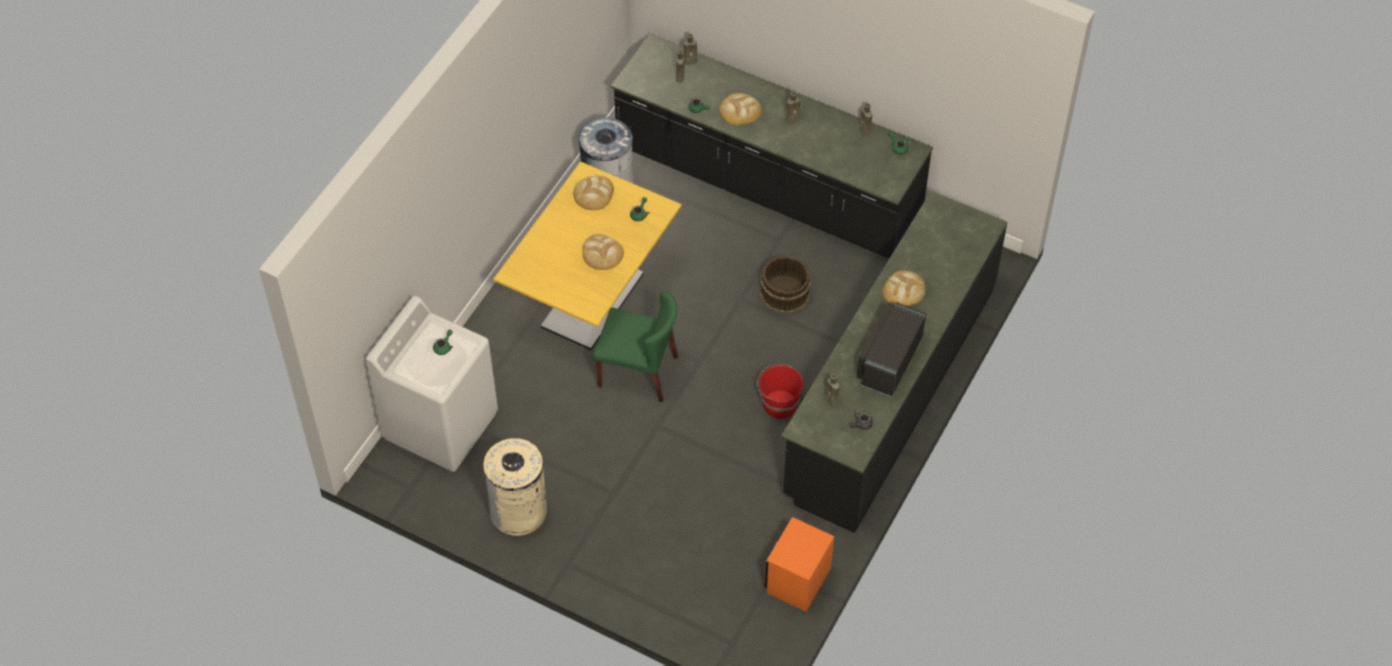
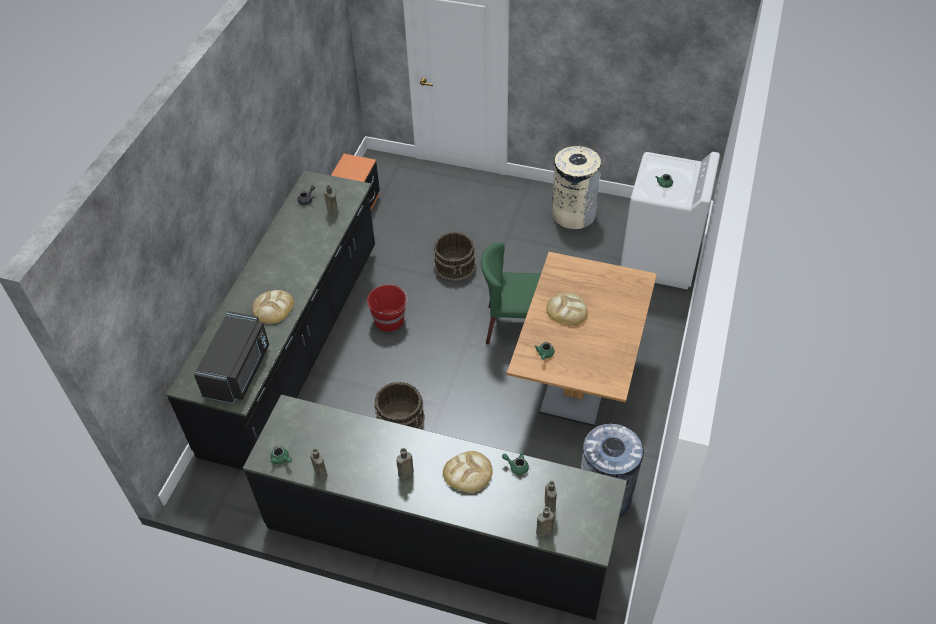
camera: 170 degrees right, 5 degrees down
yellow dining table [494,162,682,350] -> brown dining table [507,252,657,426]
bread [573,175,614,210] -> none
black microwave [857,302,926,397] -> black microwave moved to [194,311,269,404]
none -> brown bucket [433,232,476,281]

